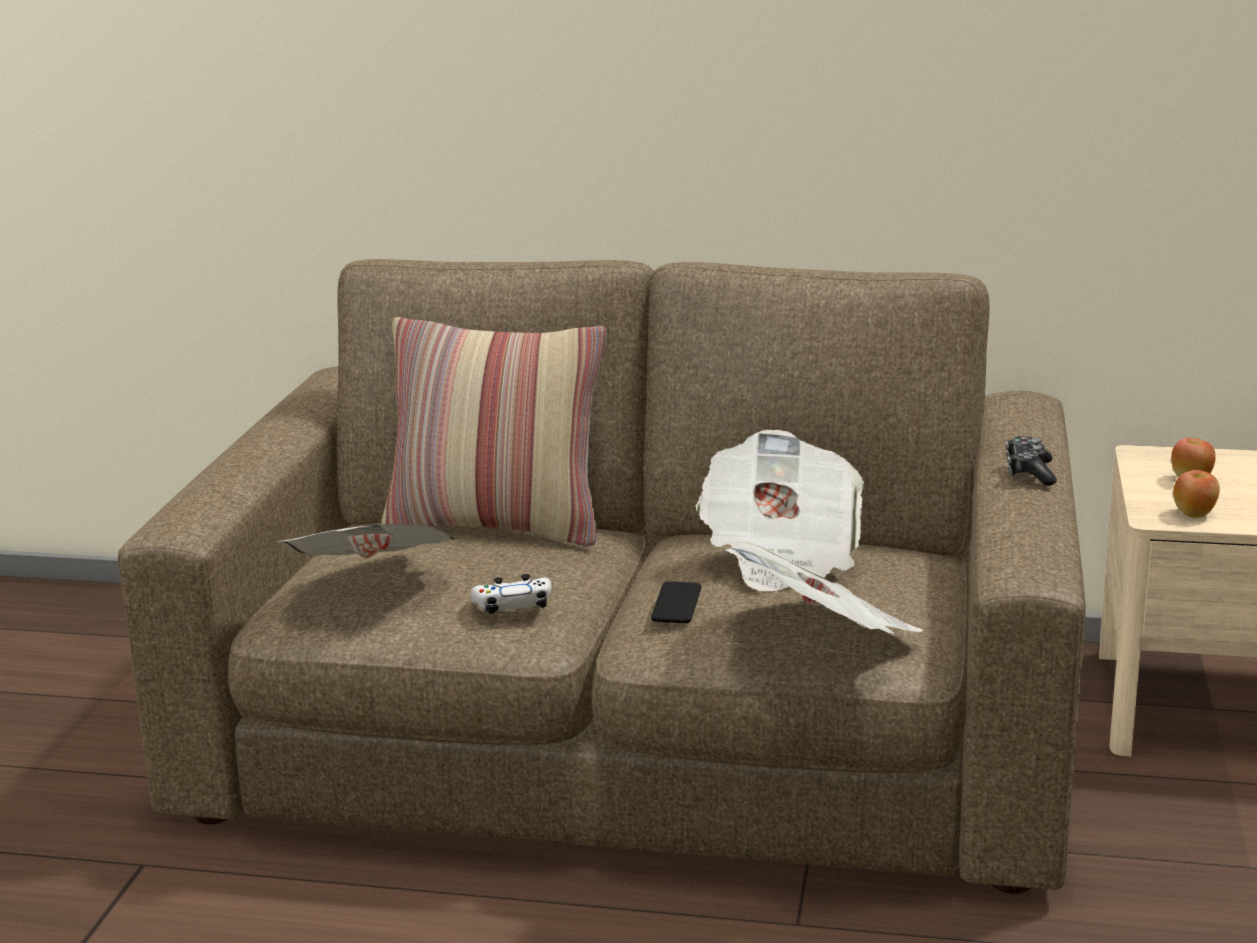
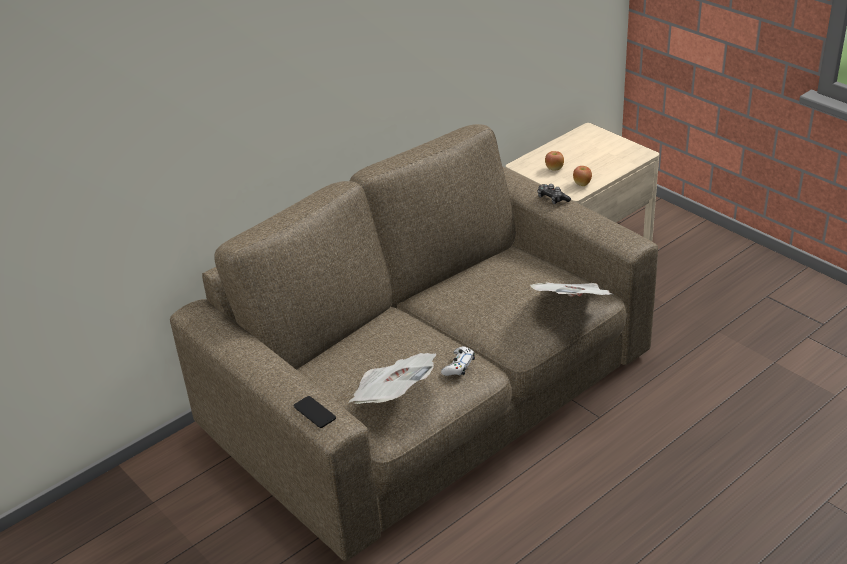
camera: 50 degrees left, 15 degrees up
pillow [381,317,607,546] -> none
phone [651,581,701,623] -> phone moved to [294,396,336,428]
newspaper [696,430,864,592] -> none

